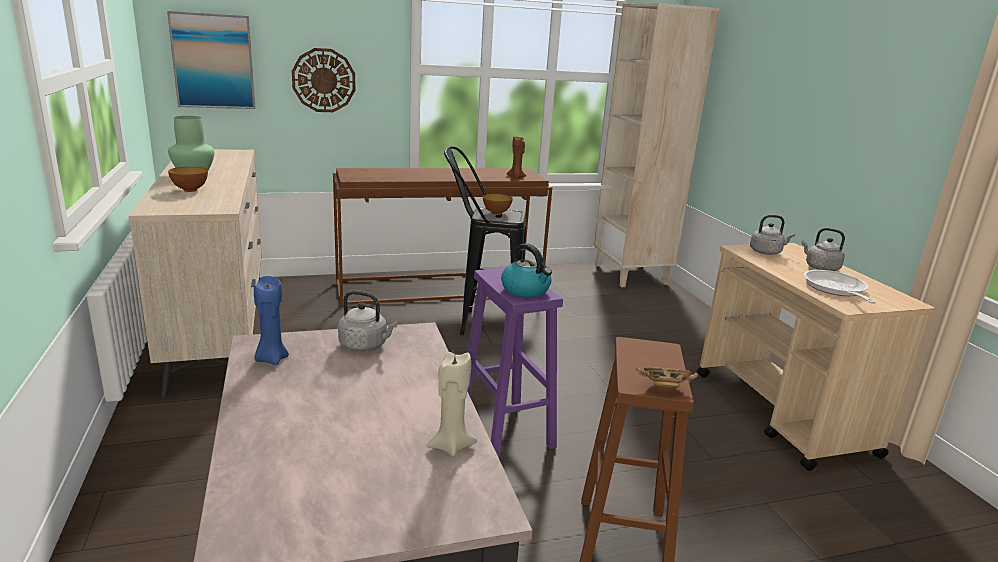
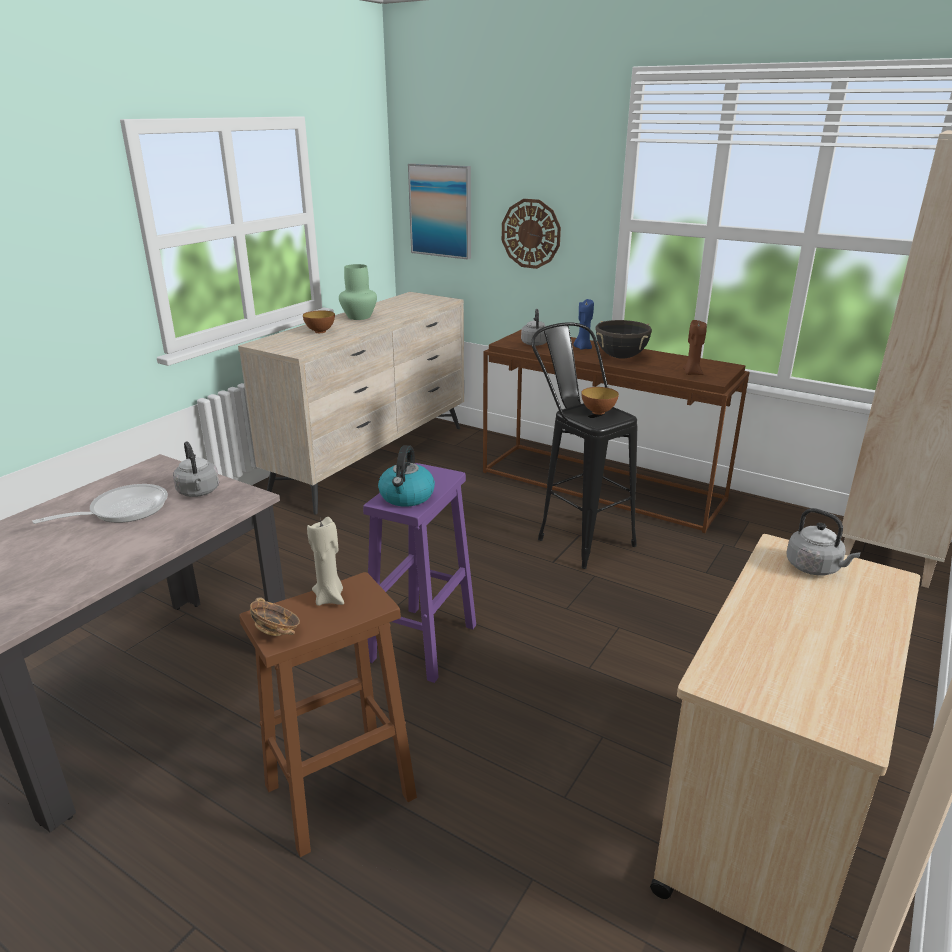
camera: 50 degrees right, 5 degrees up
blue candle [254,276,289,365] -> blue candle moved to [573,299,594,350]
beige candle [426,352,477,457] -> beige candle moved to [307,517,344,606]
grey kettle [801,228,845,271] -> grey kettle moved to [521,309,547,346]
frying pan [804,270,876,304] -> frying pan moved to [32,484,168,524]
none -> black cooking pot [595,320,652,359]

